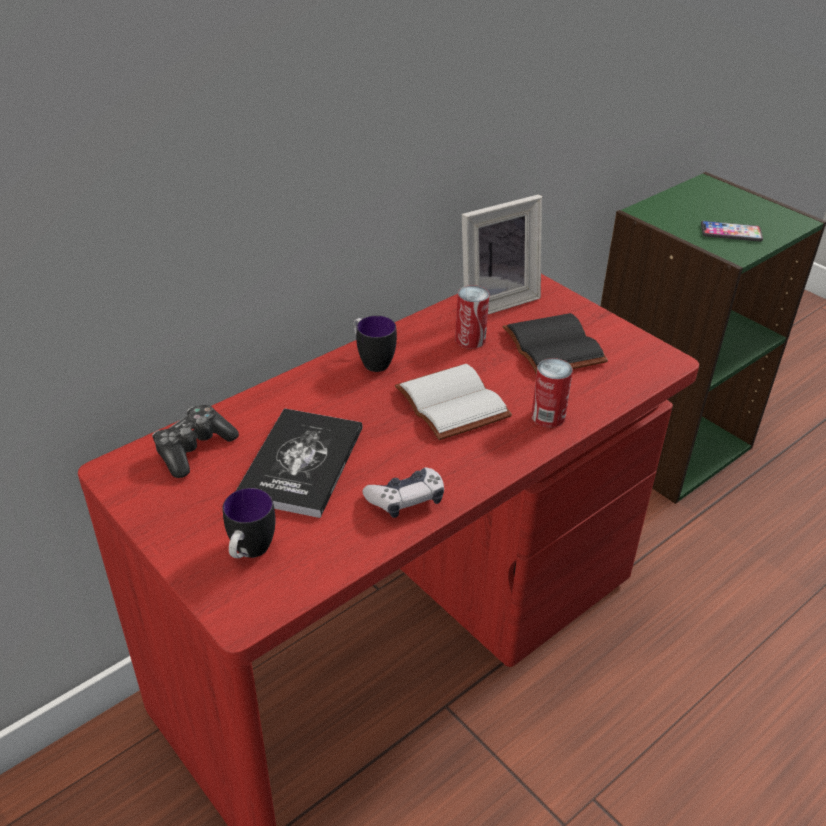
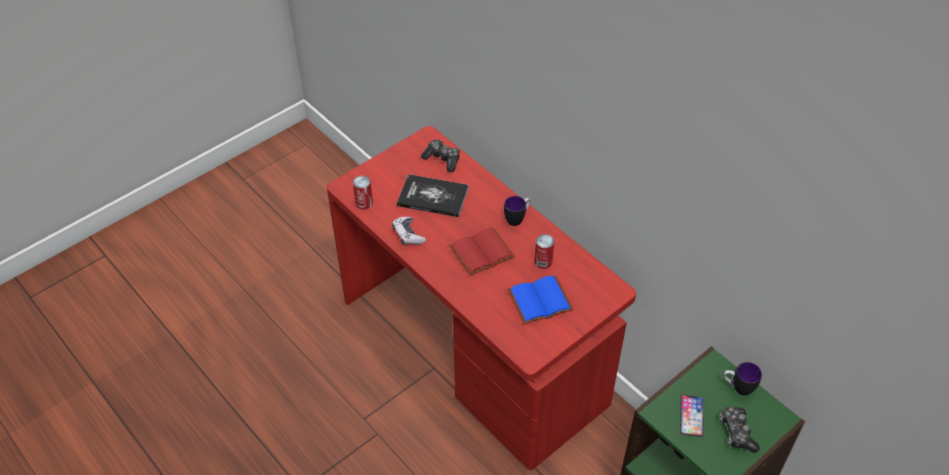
camera: 90 degrees right, 10 degrees up
mug [223,488,276,558] -> mug moved to [724,362,762,395]
white book [395,364,512,440] -> red book [449,227,515,276]
picture frame [462,194,542,314] -> none
black book [503,313,608,374] -> blue book [508,275,573,324]
can [531,358,573,427] -> can moved to [353,176,373,210]
none -> game controller [720,406,760,453]

